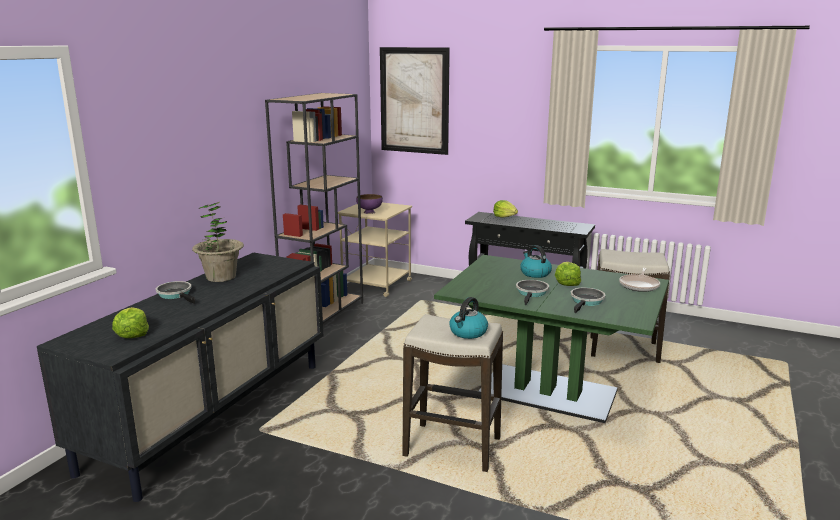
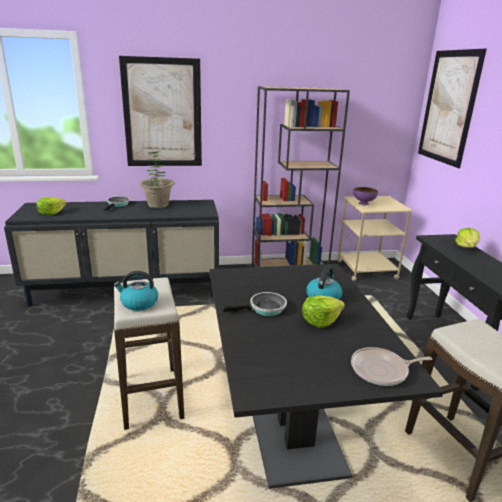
camera: 55 degrees right, 5 degrees up
green dining table [434,255,669,423] -> black dining table [209,264,443,489]
frying pan [570,287,606,313] -> none
none -> picture [119,56,202,166]

